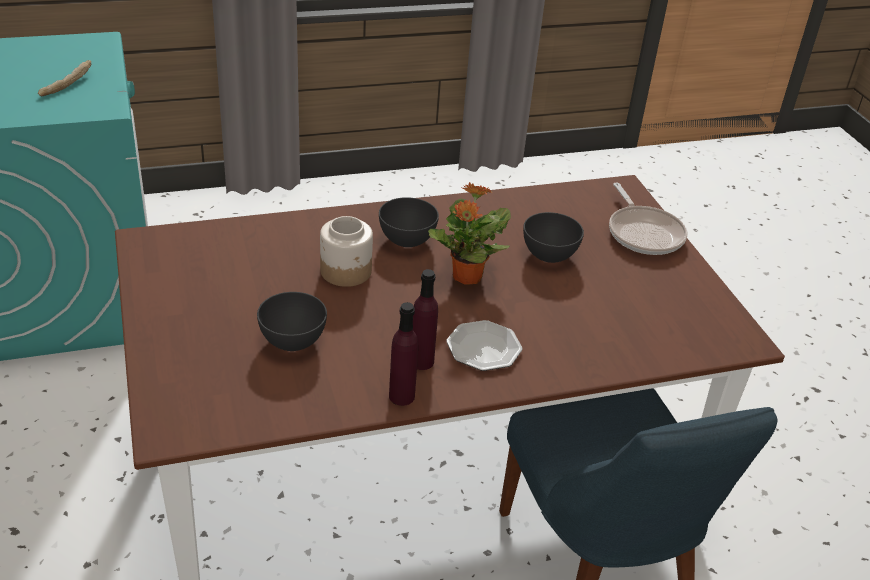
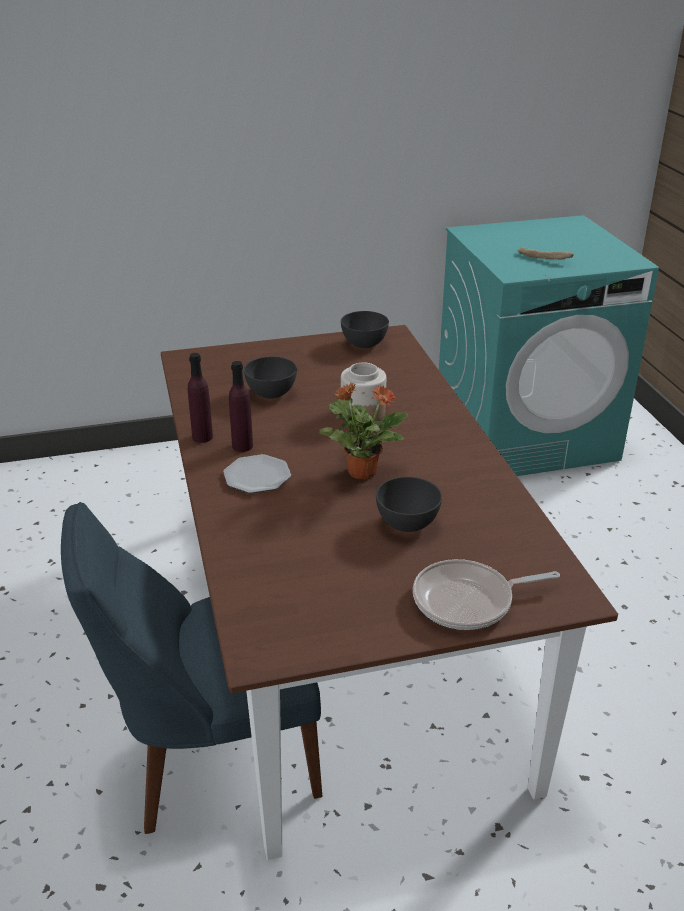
camera: 95 degrees right, 5 degrees down
grey bowl [379,197,439,247] -> grey bowl moved to [341,311,389,348]

